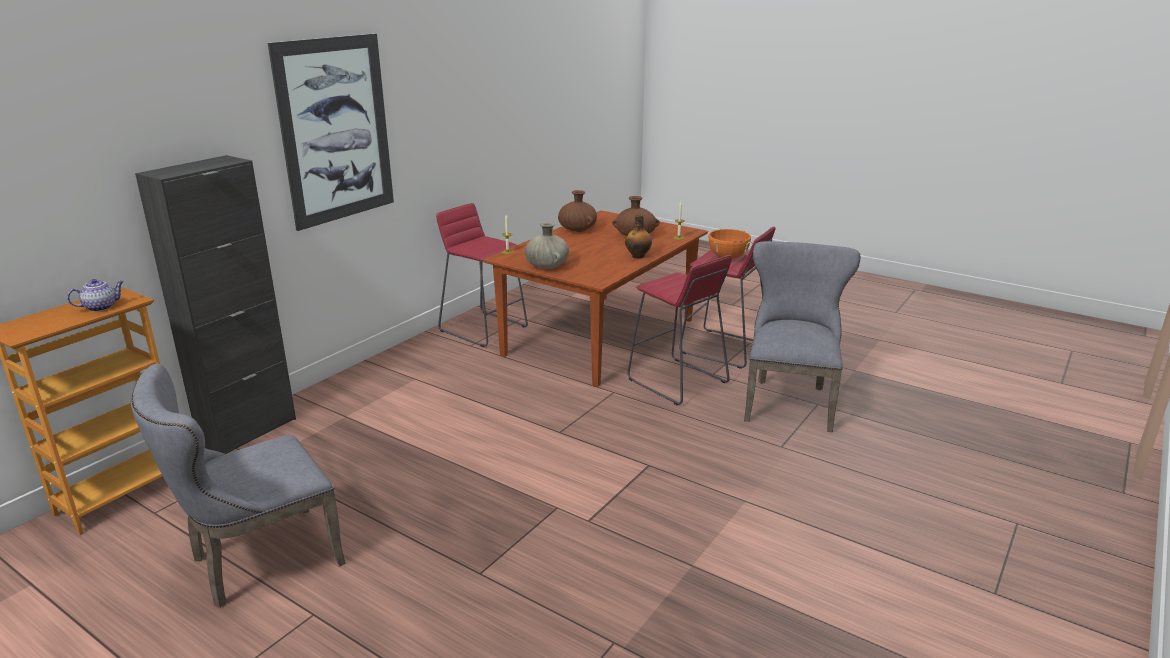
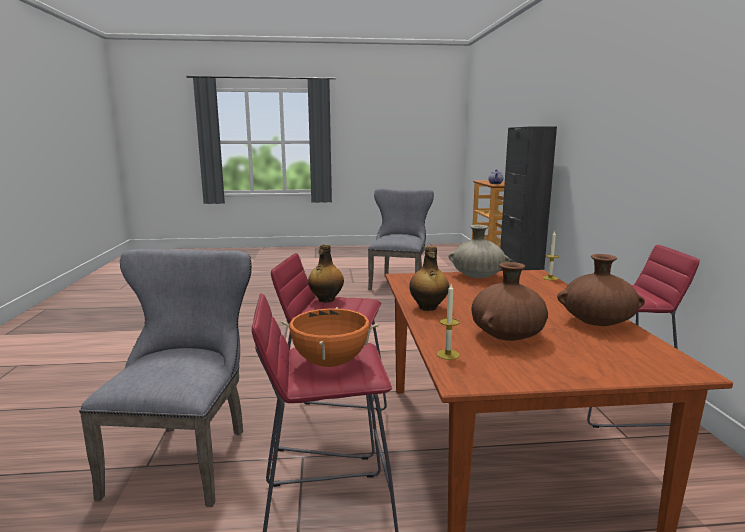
camera: 140 degrees right, 10 degrees down
picture [268,34,394,231] -> none
grey chair [744,241,861,432] -> grey chair turned 150 degrees counterclockwise [79,249,252,507]
none -> bottle [308,244,344,303]

